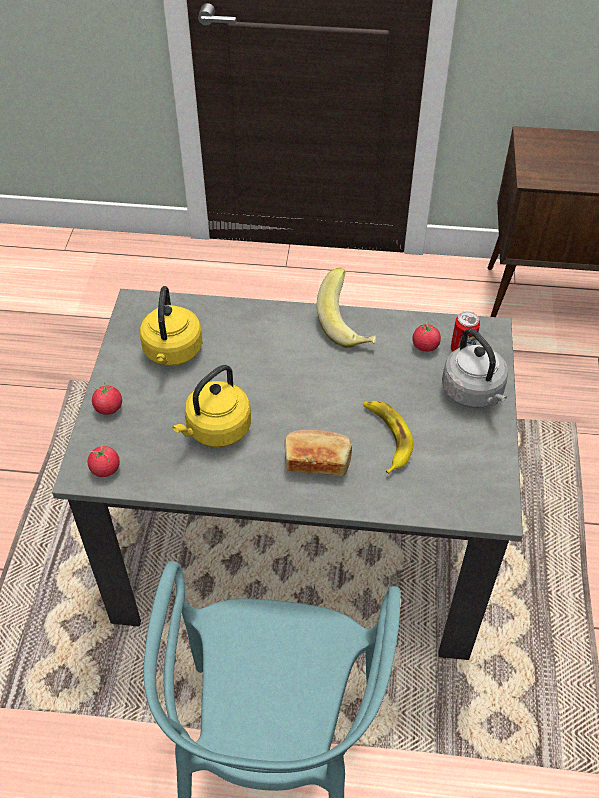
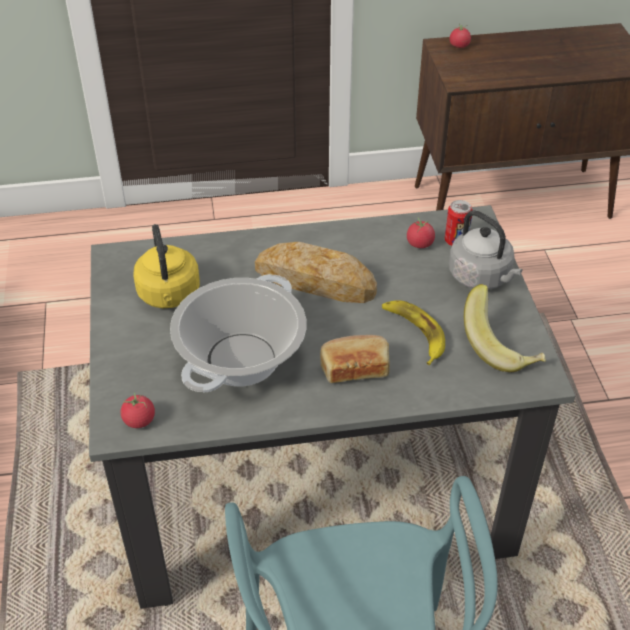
camera: 15 degrees left, 5 degrees down
tomato [92,382,122,415] -> tomato moved to [450,23,471,48]
yellow kettle [172,365,251,447] -> cooking pot [170,274,306,393]
banana [317,268,376,348] -> banana moved to [464,284,546,372]
none -> bread [255,242,377,303]

